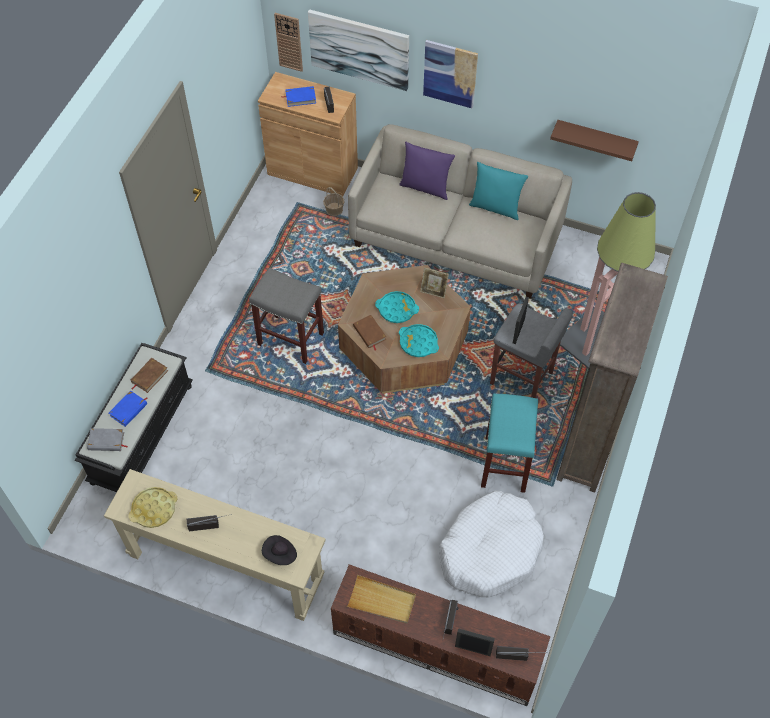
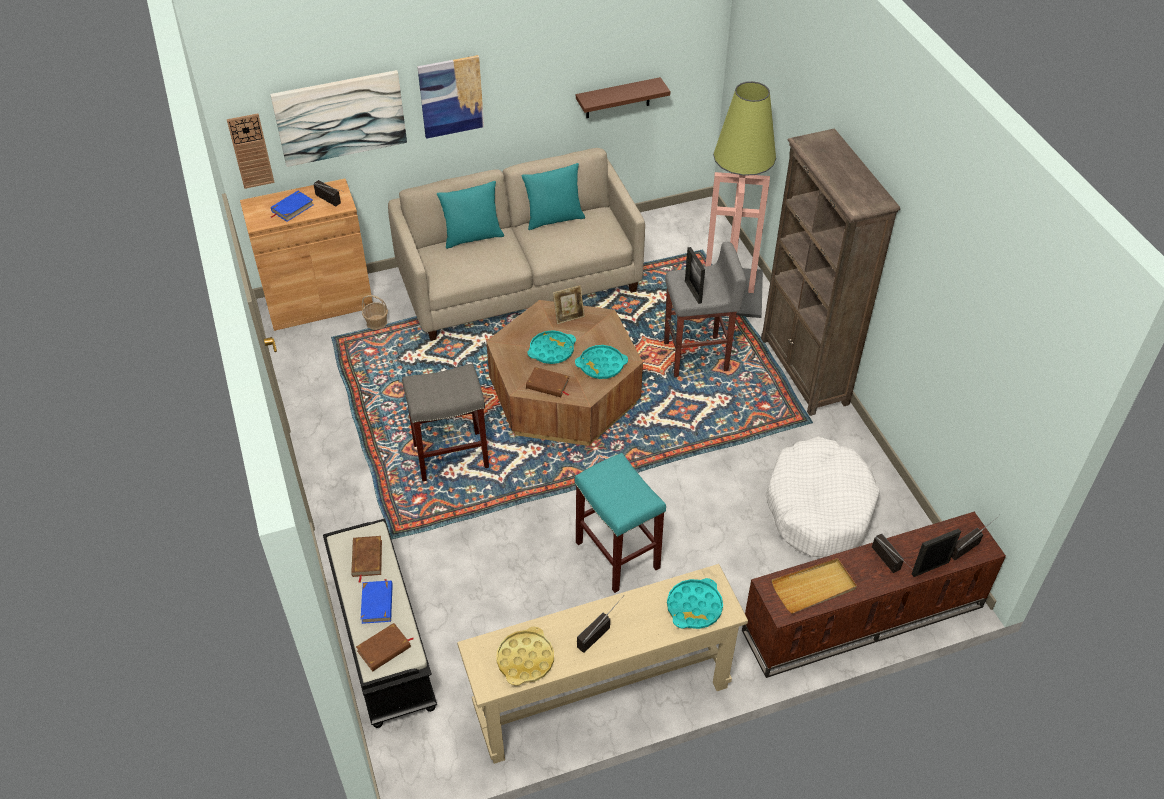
camera: 40 degrees left, 10 degrees down
grey book [87,428,128,451] -> brown book [356,623,413,672]
black hat [262,535,297,565] -> turquoise tray [667,578,723,629]
purple pillow [399,141,455,200] -> turquoise pillow [437,181,504,249]
turquoise stool [481,393,538,493] -> turquoise stool moved to [575,453,666,593]

